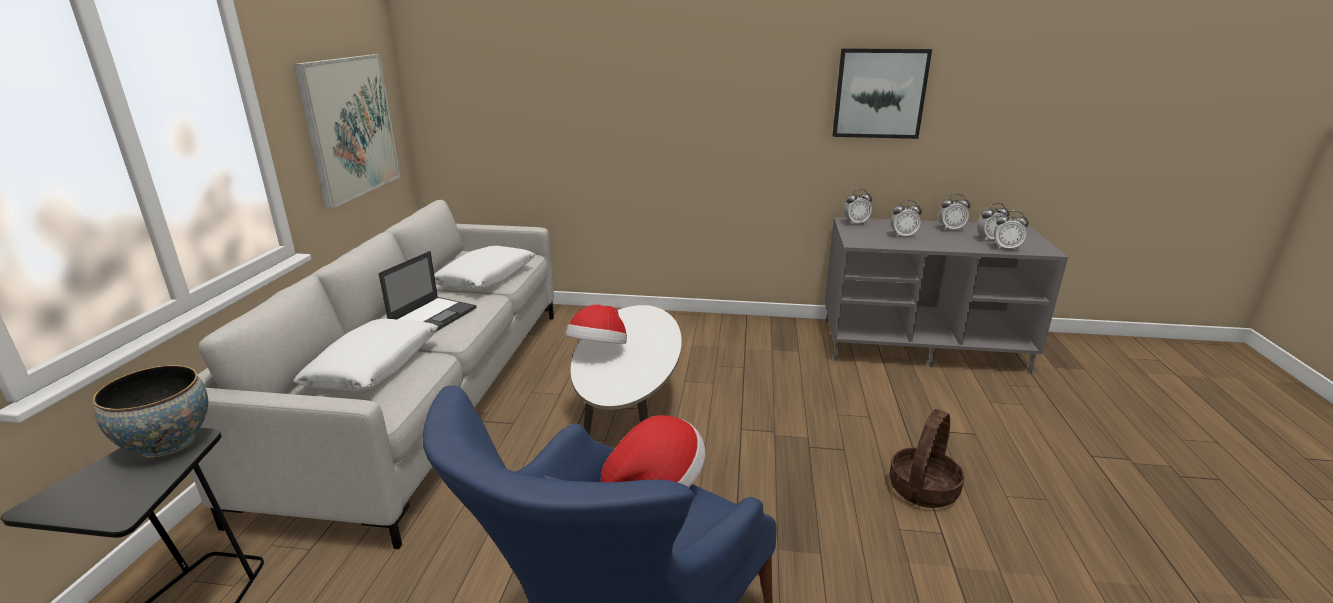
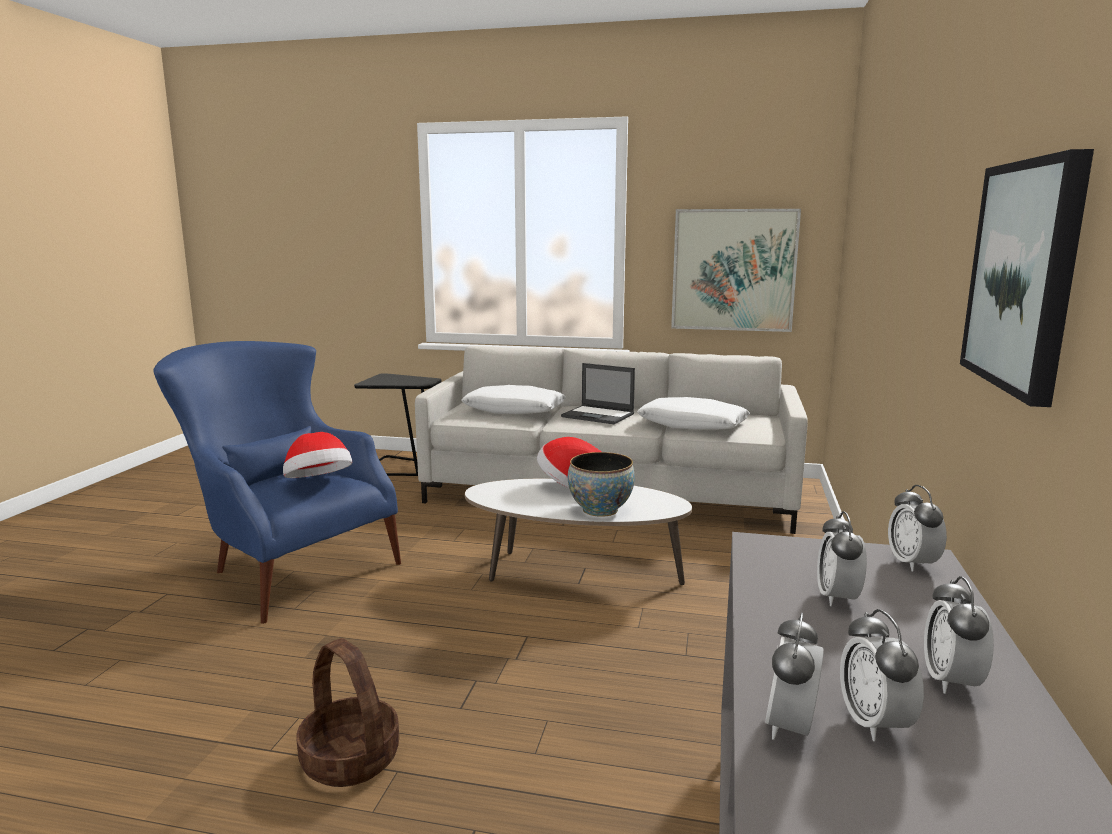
camera: 95 degrees right, 10 degrees down
bowl [93,365,208,458] -> bowl moved to [568,452,635,517]

